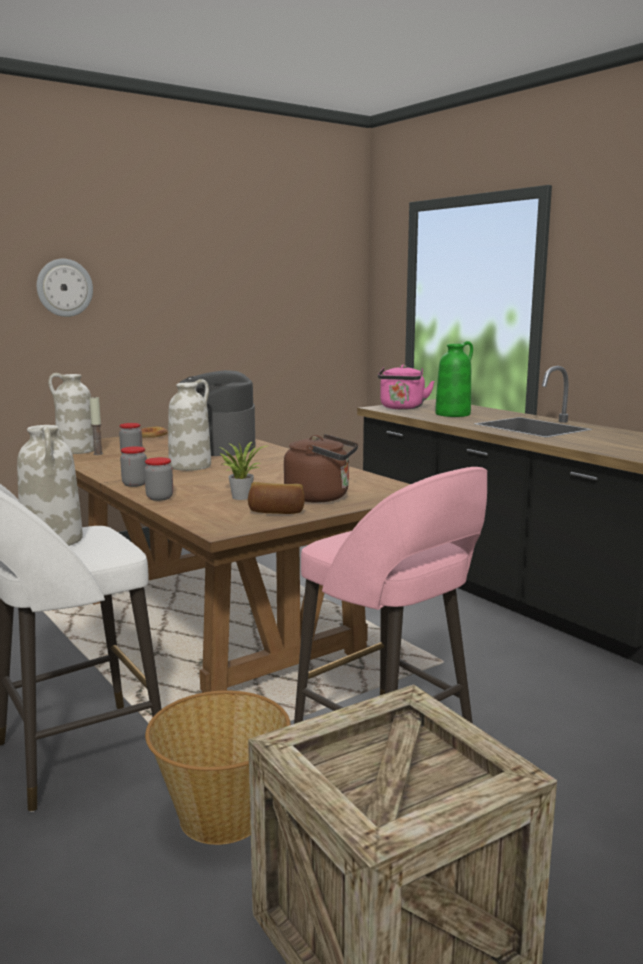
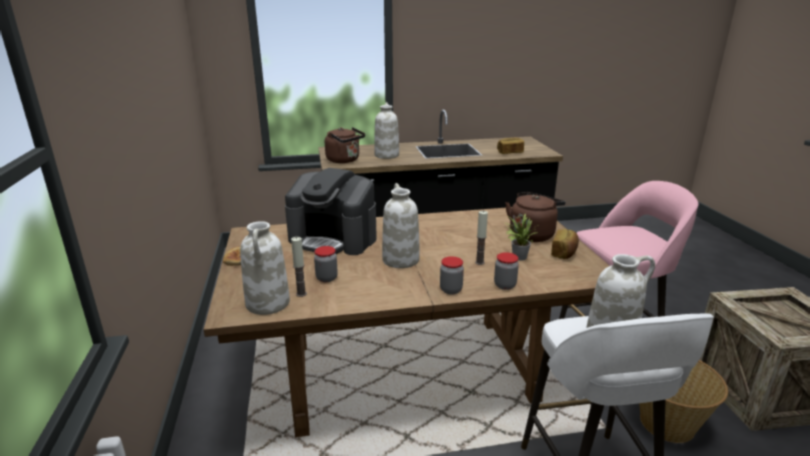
camera: 65 degrees left, 10 degrees up
wall clock [37,259,93,317] -> none
pink kettle [378,364,435,410] -> brown kettle [325,127,365,163]
green vase [435,341,473,417] -> white vase [374,102,399,159]
none -> candle [475,210,488,265]
none -> bread [497,138,524,154]

